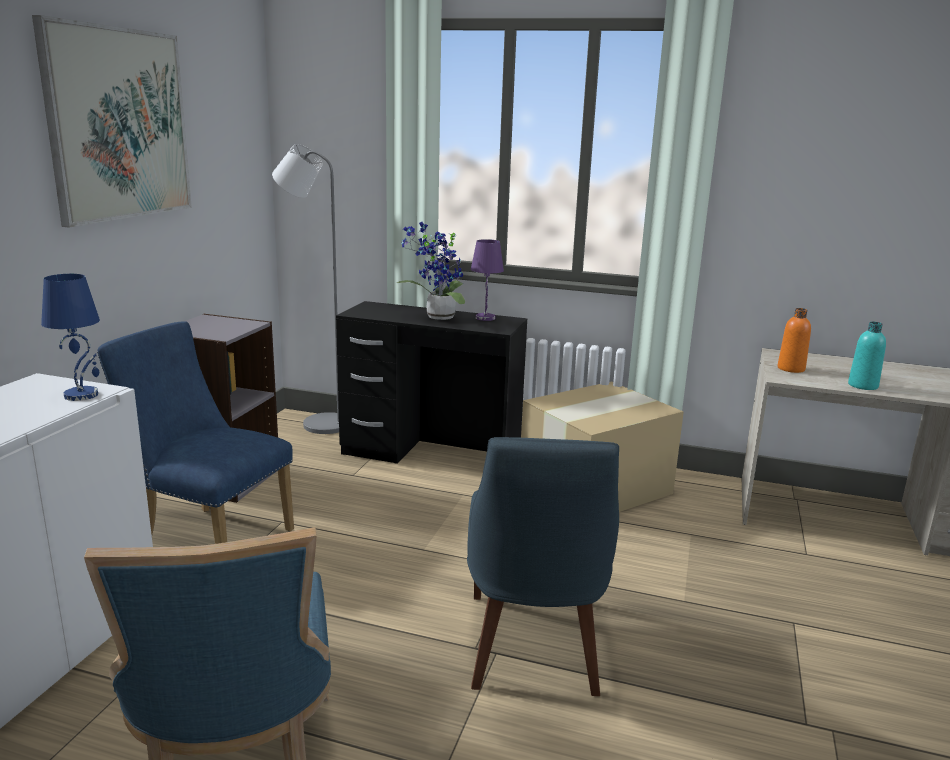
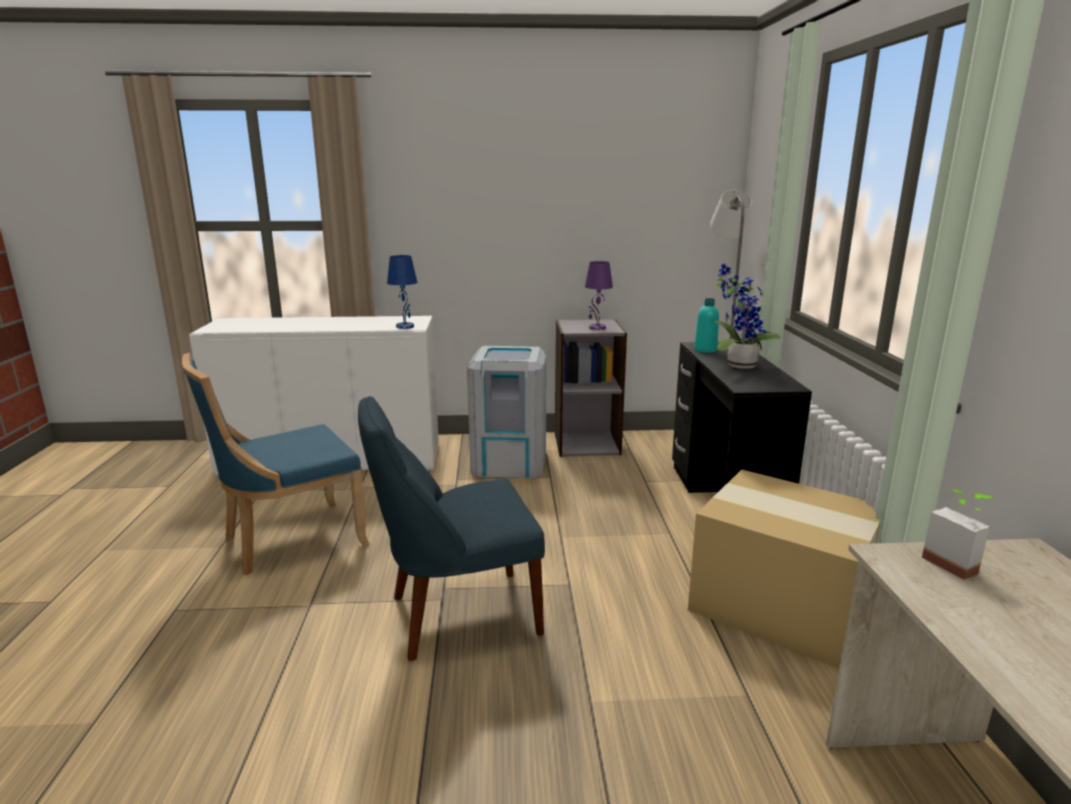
camera: 70 degrees right, 0 degrees up
picture [32,15,192,228] -> none
blue chair [97,321,294,544] -> grey trash can [467,346,547,478]
purple table lamp [471,239,504,321] -> purple table lamp moved to [585,261,613,330]
orange bottle [778,308,811,373] -> potted plant [922,489,994,580]
turquoise bottle [848,322,886,390] -> turquoise bottle moved to [694,298,719,353]

